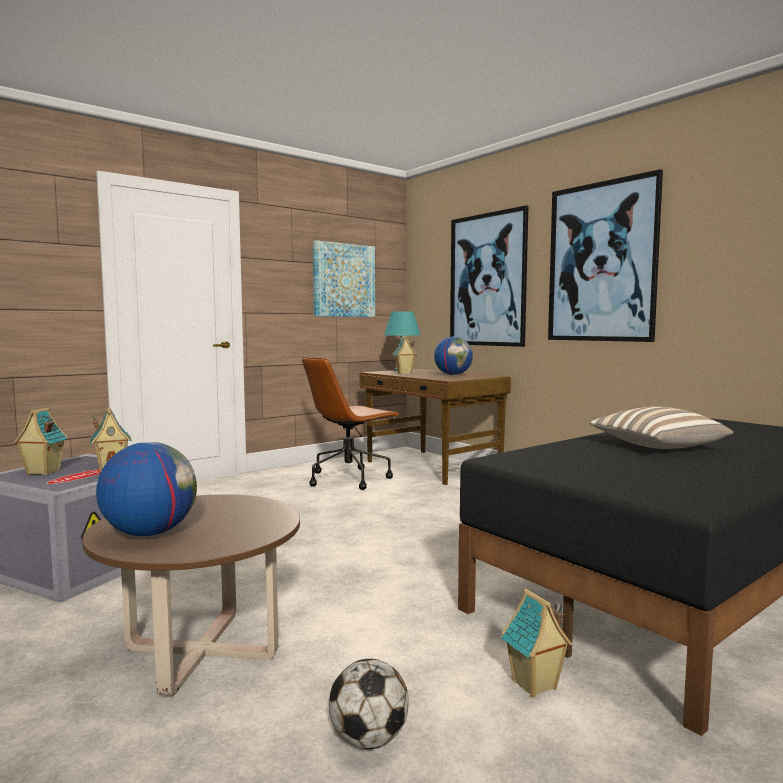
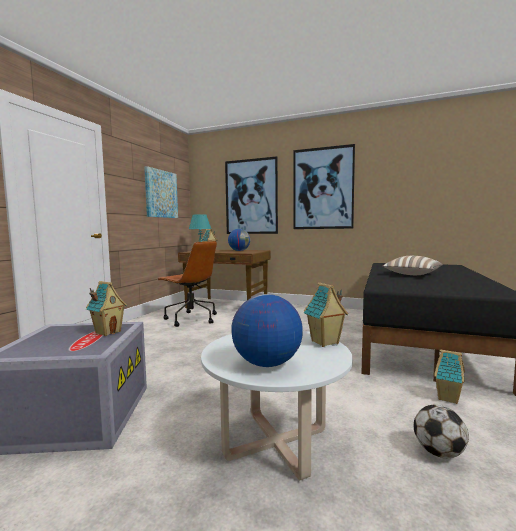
camera: 30 degrees left, 0 degrees up
toy house [14,407,68,475] -> toy house moved to [304,282,348,347]
brown coffee table [82,494,300,696] -> white coffee table [201,331,353,480]
brown office chair [302,357,400,490] -> brown office chair turned 75 degrees counterclockwise [157,241,217,327]

